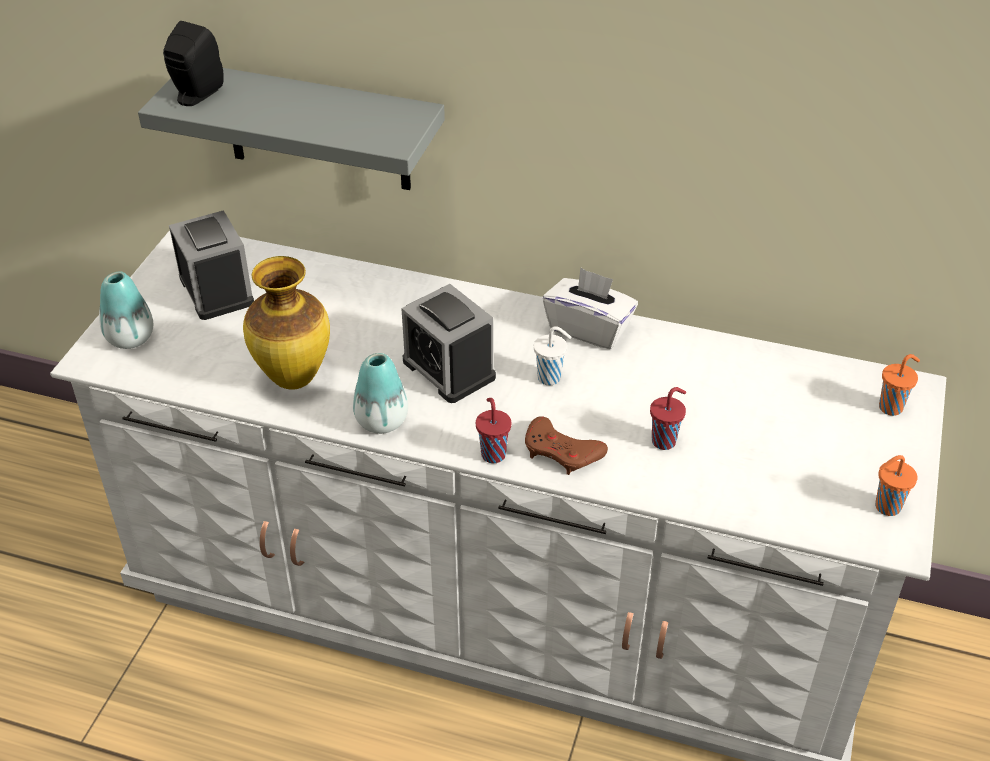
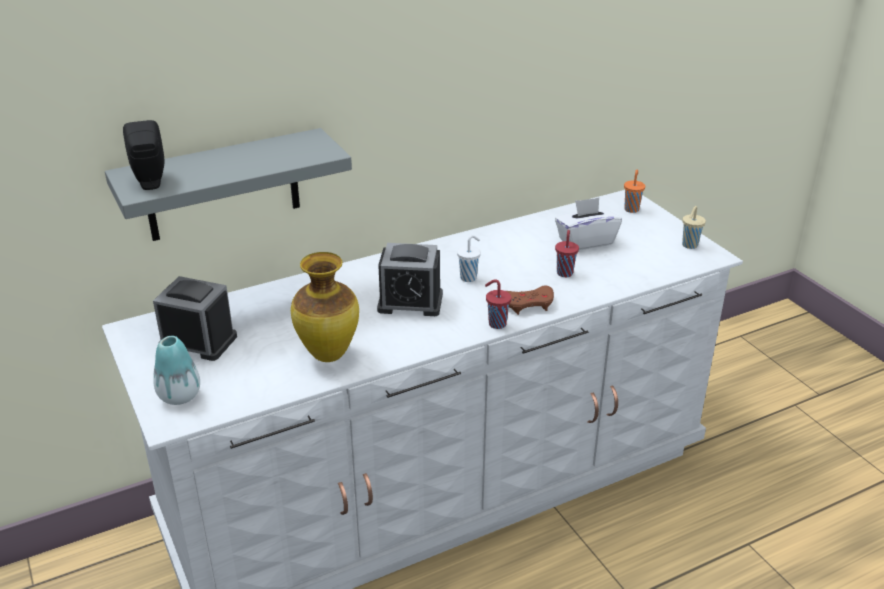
camera: 45 degrees left, 10 degrees down
vase [353,353,408,434] -> none
white tissue box [543,267,638,349] -> white tissue box moved to [555,198,622,250]
orange cup [875,455,918,516] -> beige cup [682,206,706,249]

